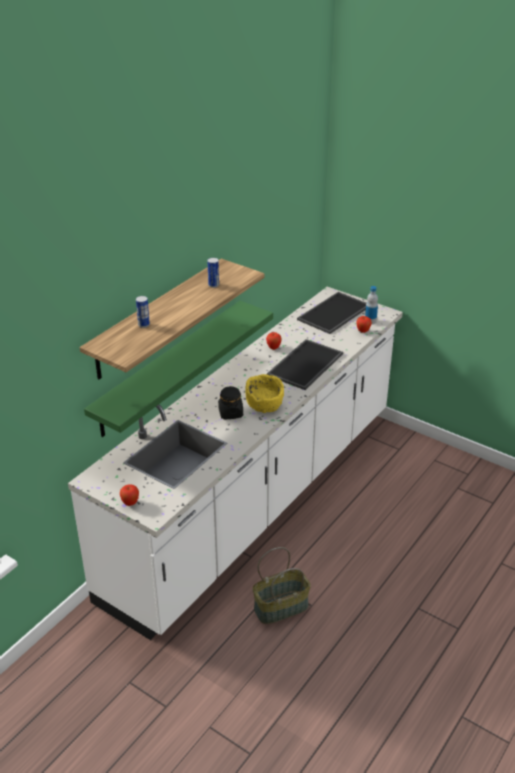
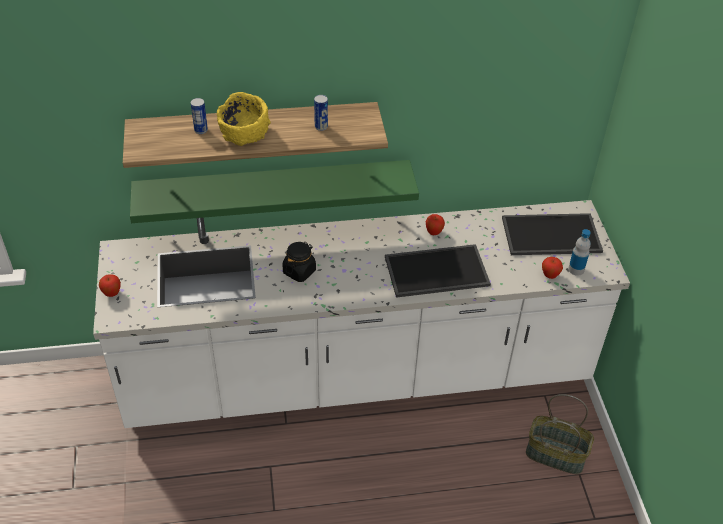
camera: 45 degrees right, 10 degrees up
yellow bowl [245,374,284,413] -> yellow bowl moved to [217,92,271,146]
basket [253,547,311,624] -> basket moved to [526,394,594,474]

